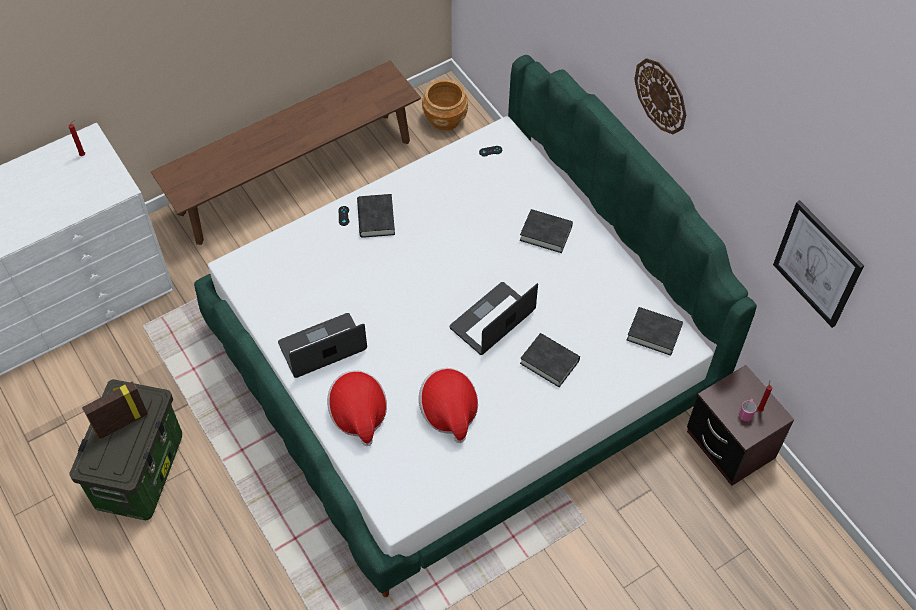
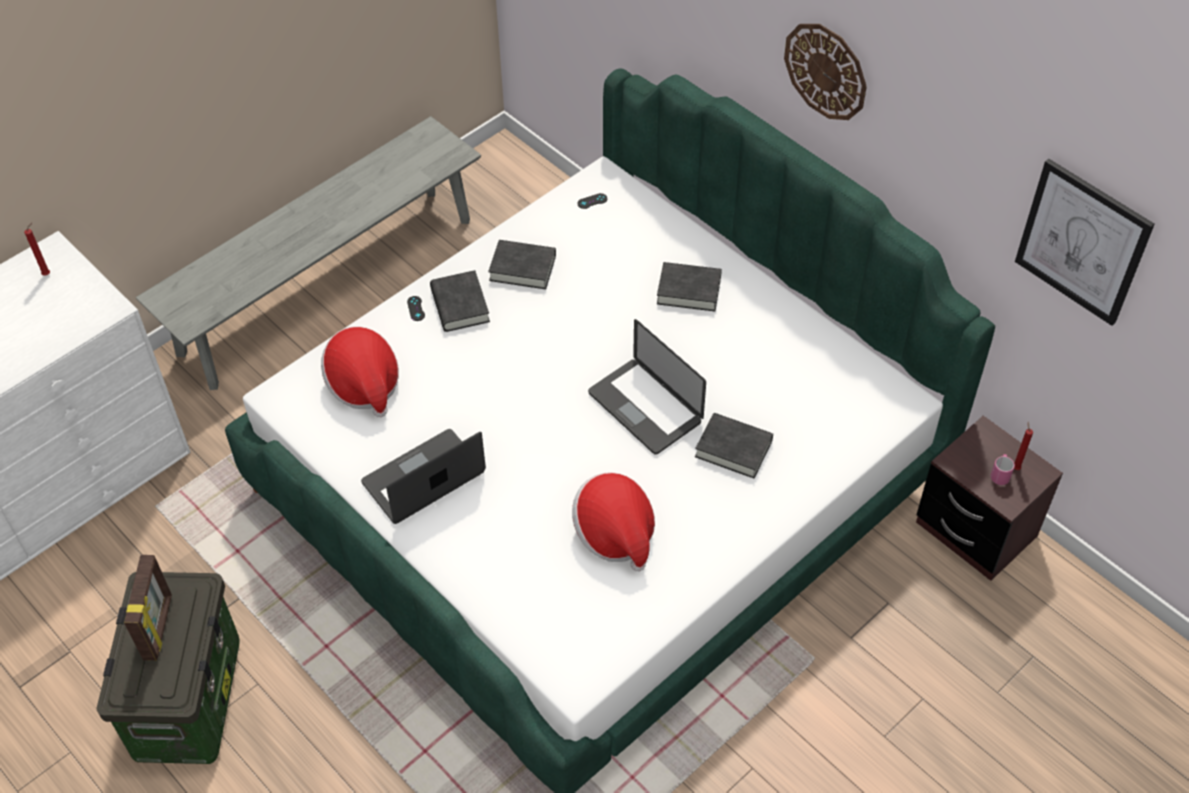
camera: 10 degrees left, 5 degrees down
picture frame [82,381,148,440] -> picture frame turned 135 degrees clockwise [124,555,172,661]
brown bench [151,61,421,245] -> grey bench [136,116,481,390]
hat [327,370,387,446] -> hat moved to [321,326,399,418]
brown planter [422,80,468,131] -> none
laptop [450,282,538,355] -> laptop turned 75 degrees counterclockwise [588,319,706,455]
black book [627,307,683,356] -> black book moved to [488,240,556,289]

